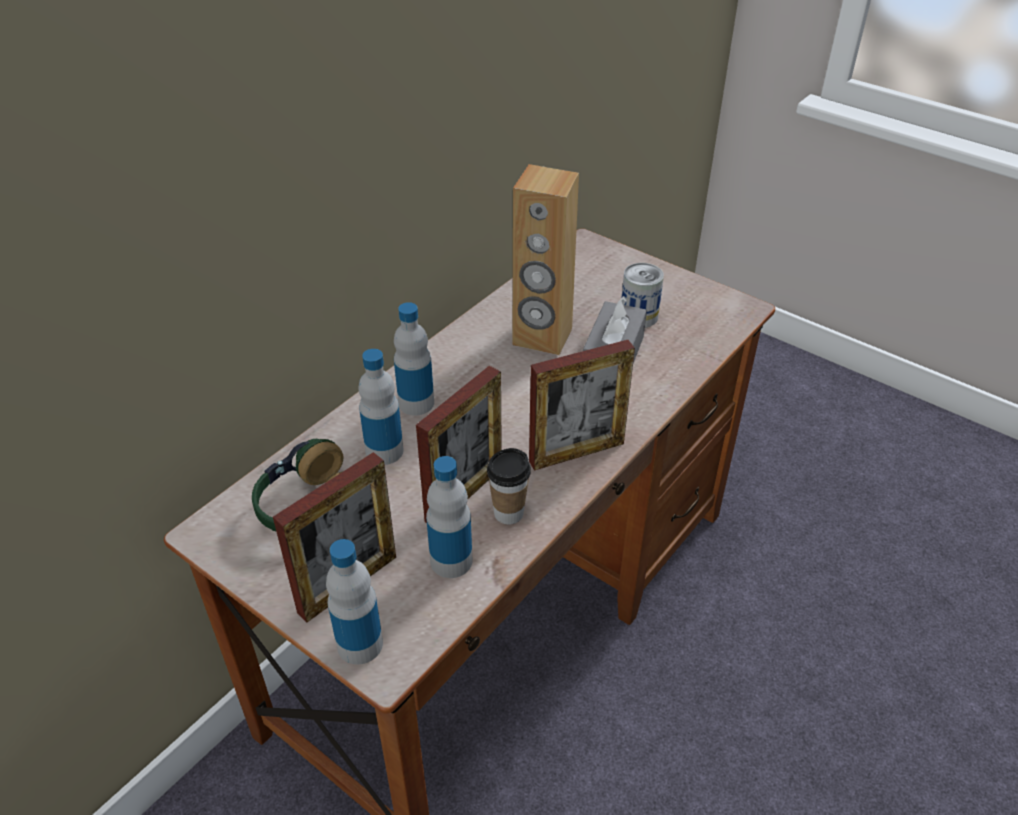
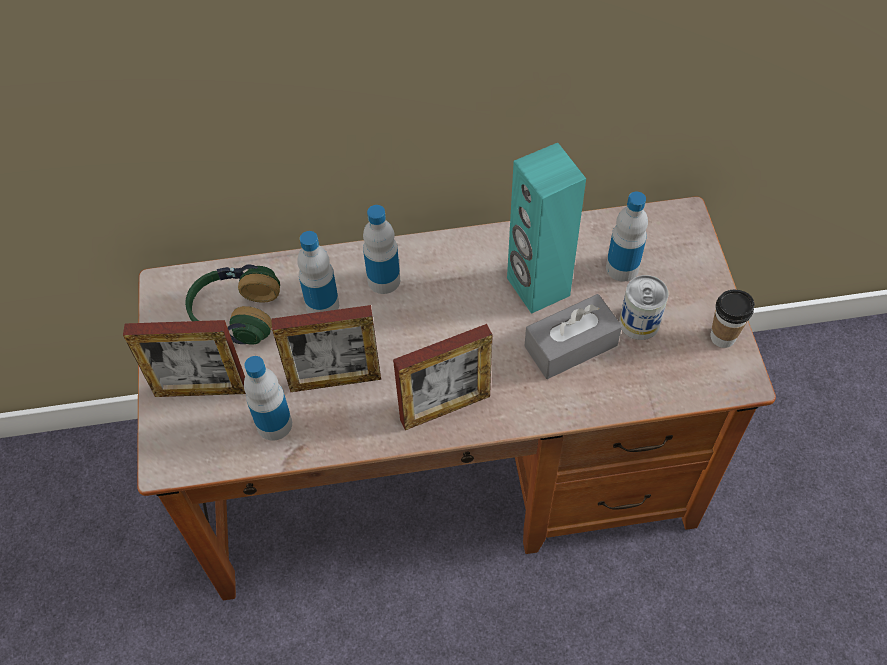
camera: 45 degrees right, 15 degrees up
bottle [326,539,383,665] -> bottle moved to [606,192,648,282]
cup [487,448,531,524] -> cup moved to [710,290,755,348]
brown speaker [513,164,579,355] -> turquoise speaker [507,143,586,314]
picture frame [529,340,635,470] -> picture frame turned 45 degrees counterclockwise [393,324,493,430]

